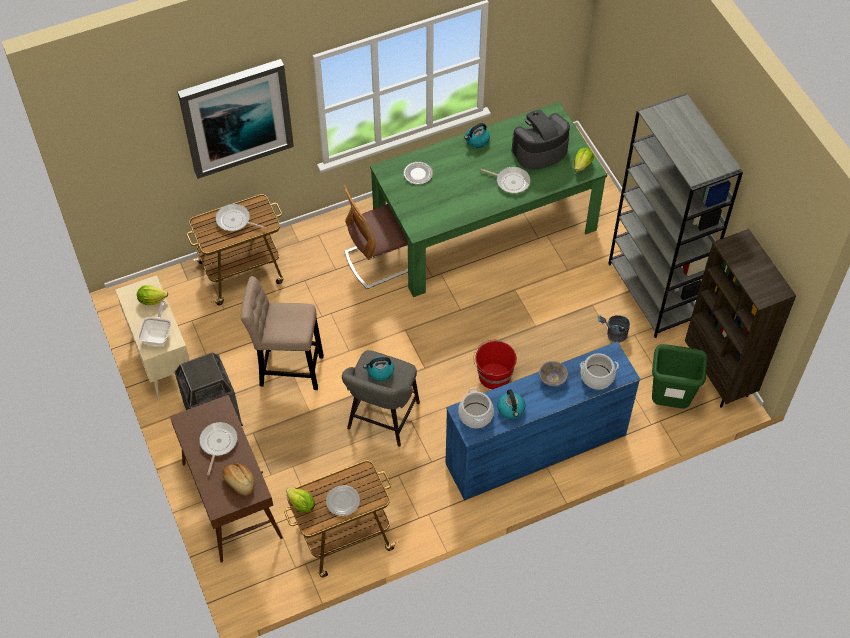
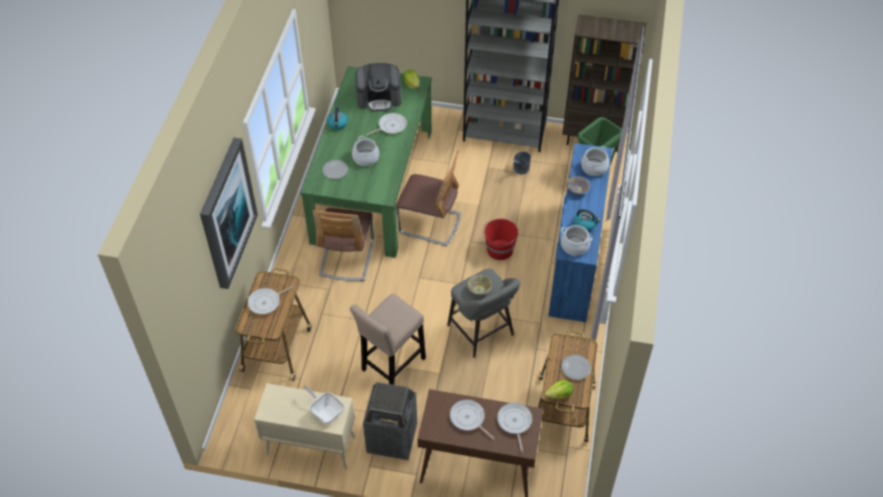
camera: 55 degrees left, 5 degrees down
lettuce [137,285,168,305] -> none
bread [222,463,255,495] -> frying pan [497,403,532,452]
kettle [363,356,394,381] -> beige bowl [467,275,492,295]
coffee machine [512,110,570,169] -> coffee machine turned 105 degrees counterclockwise [355,63,402,111]
none -> cooking pot [352,136,379,166]
none -> chair [396,151,461,246]

